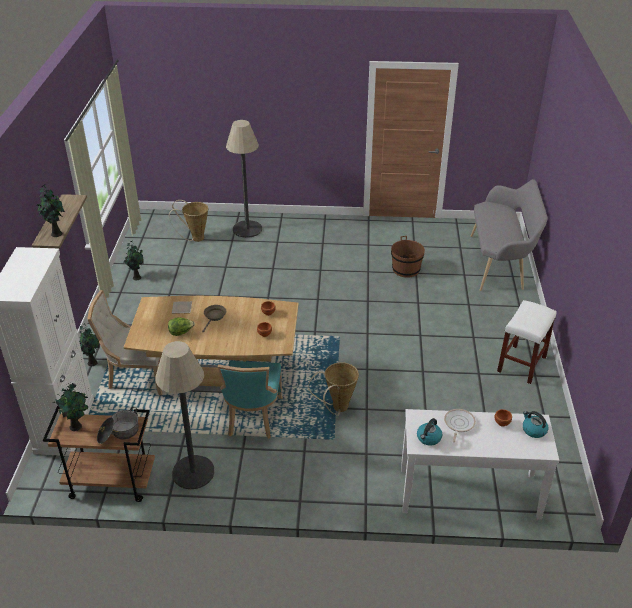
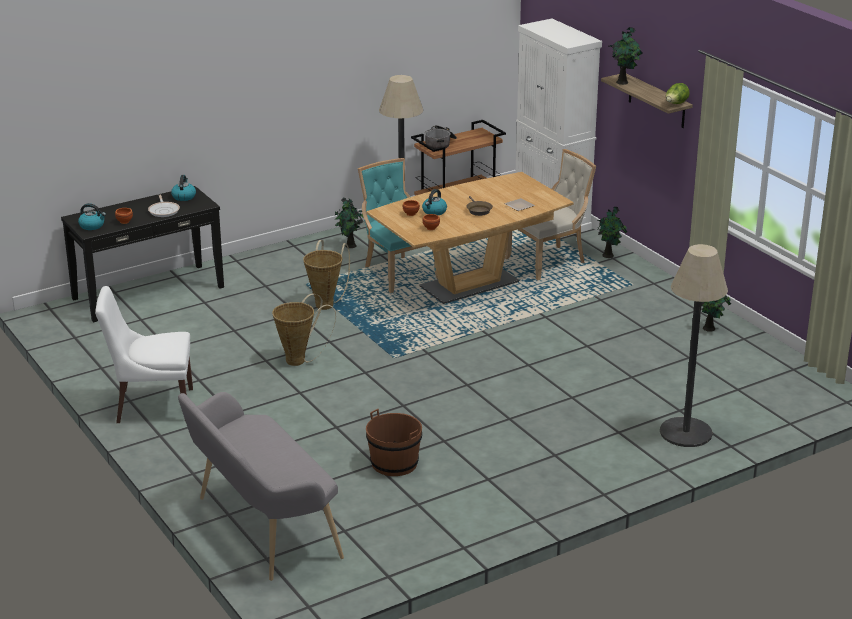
camera: 145 degrees right, 10 degrees down
potted plant [52,383,89,431] -> potted plant moved to [335,197,364,248]
lettuce [168,317,195,336] -> lettuce moved to [666,83,690,104]
basket [169,200,208,242] -> basket moved to [272,293,336,366]
white console table [401,409,559,520] -> black console table [61,186,224,322]
white stool [497,300,557,384] -> white chair [95,286,193,423]
none -> kettle [422,189,447,215]

